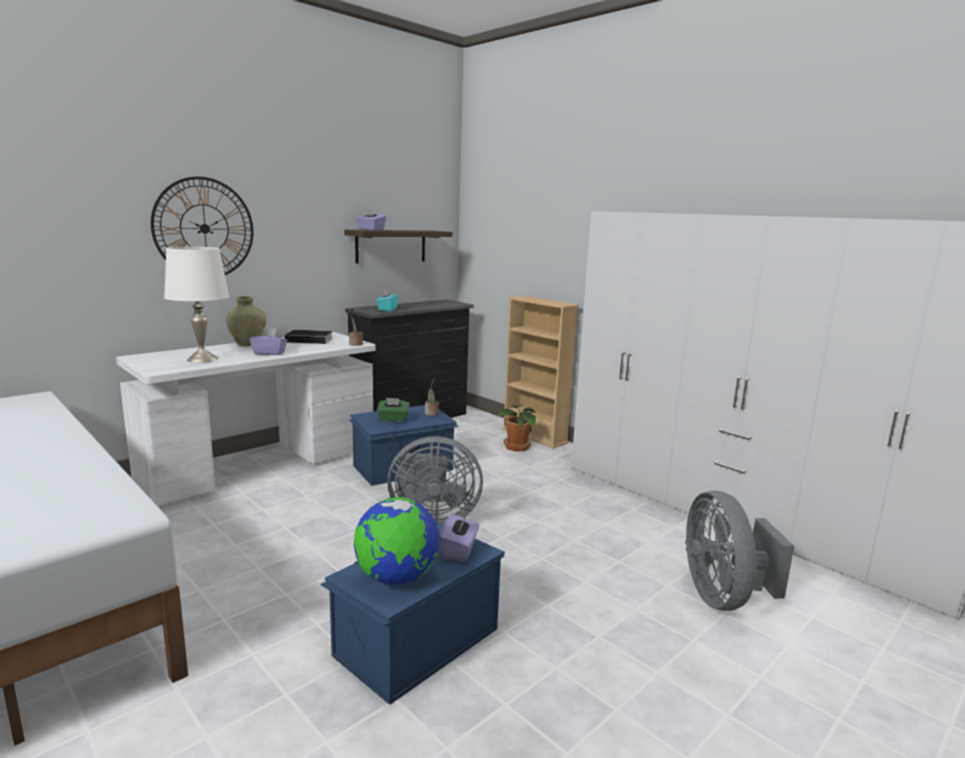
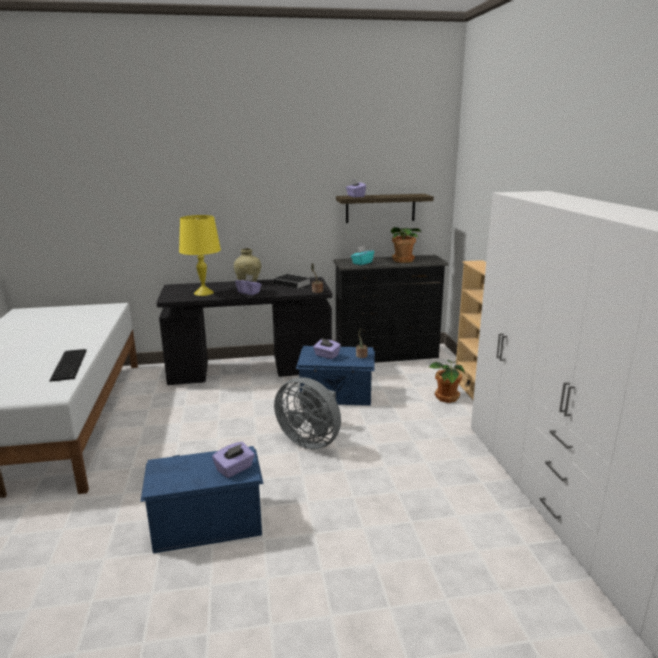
camera: 35 degrees right, 5 degrees up
white desk [116,332,376,505] -> black desk [157,277,332,385]
wall clock [151,177,253,275] -> none
white table lamp [164,247,230,363] -> yellow table lamp [179,215,221,296]
globe [354,497,439,585] -> none
green tissue box [377,398,410,422] -> purple tissue box [313,338,341,359]
grey fan [685,491,794,611] -> none
none -> keyboard [49,349,87,382]
none -> potted plant [391,227,421,263]

